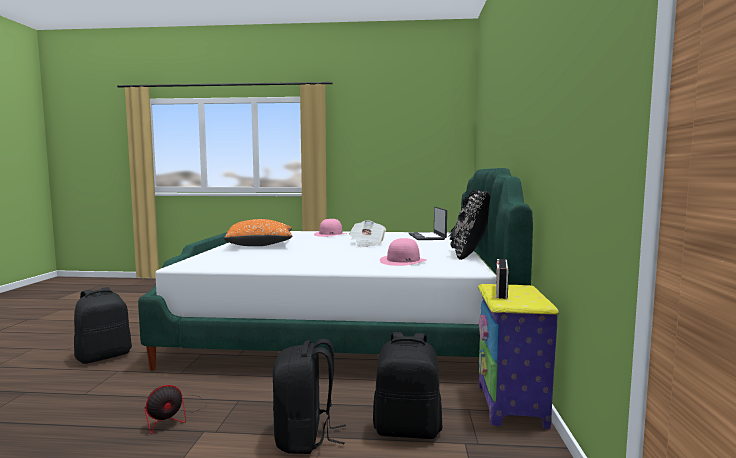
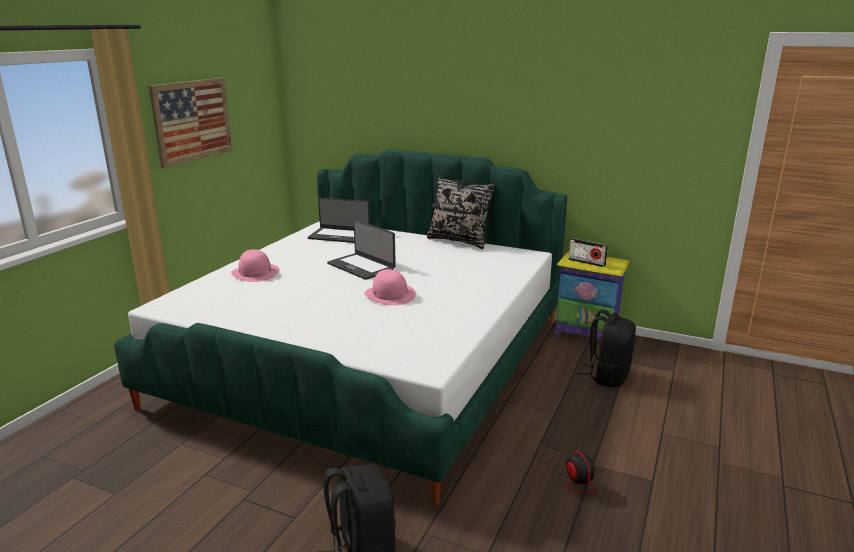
camera: 70 degrees left, 15 degrees up
orange pillow [224,219,292,246] -> none
black backpack [273,339,346,454] -> none
newspaper [349,220,386,247] -> laptop [327,220,396,280]
pink hat [380,238,427,266] -> pink hat moved to [365,269,416,305]
none -> picture [149,78,232,168]

